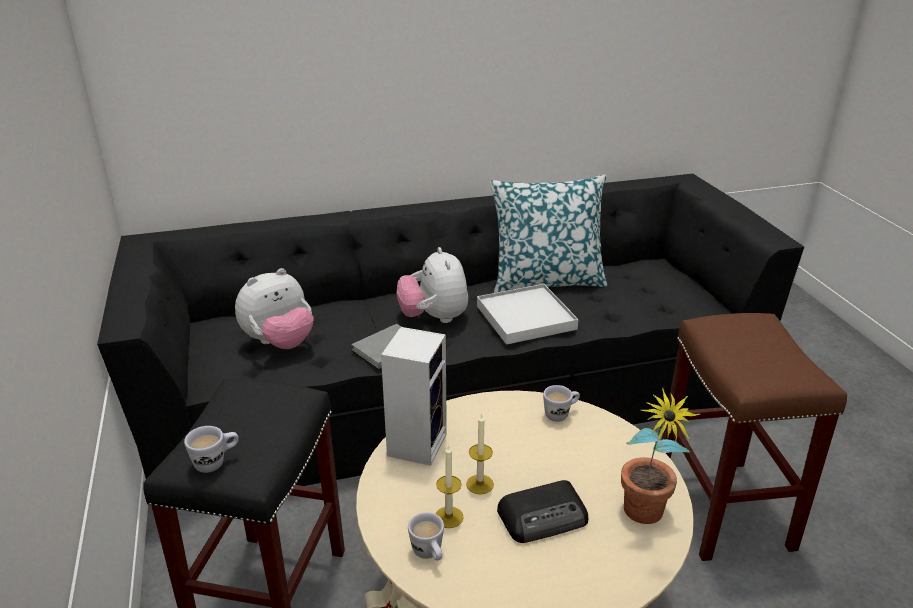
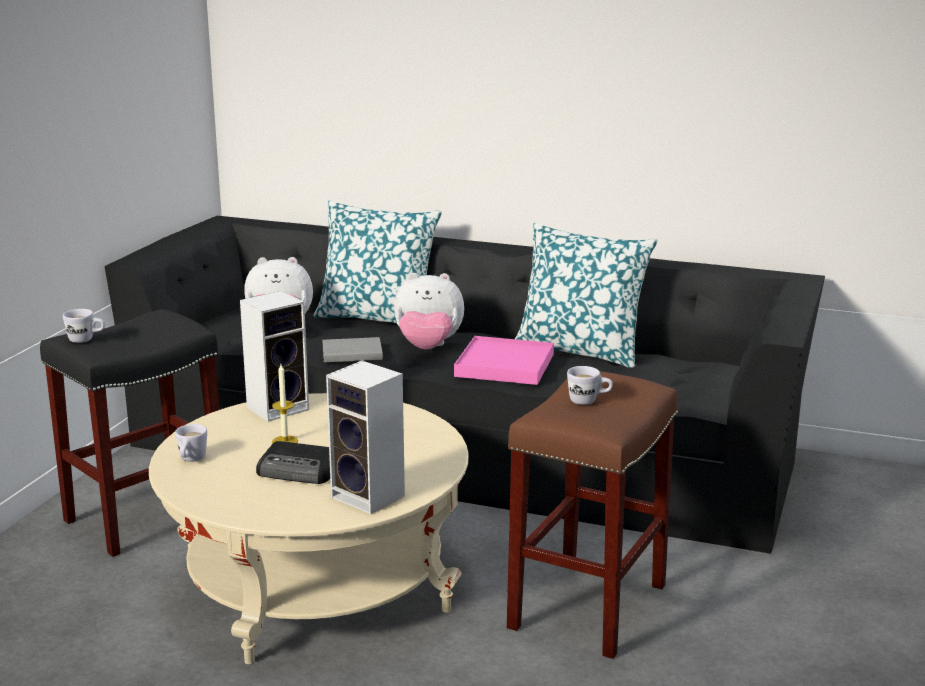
camera: 35 degrees right, 10 degrees down
plush toy [397,247,468,323] -> plush toy turned 105 degrees counterclockwise [394,273,464,350]
candle [436,445,464,528] -> none
white tray [477,284,578,345] -> pink tray [454,336,554,385]
white mug [543,385,580,422] -> white mug moved to [567,366,613,405]
potted plant [621,388,700,524] -> speaker [326,361,405,514]
none -> pillow [314,201,442,323]

